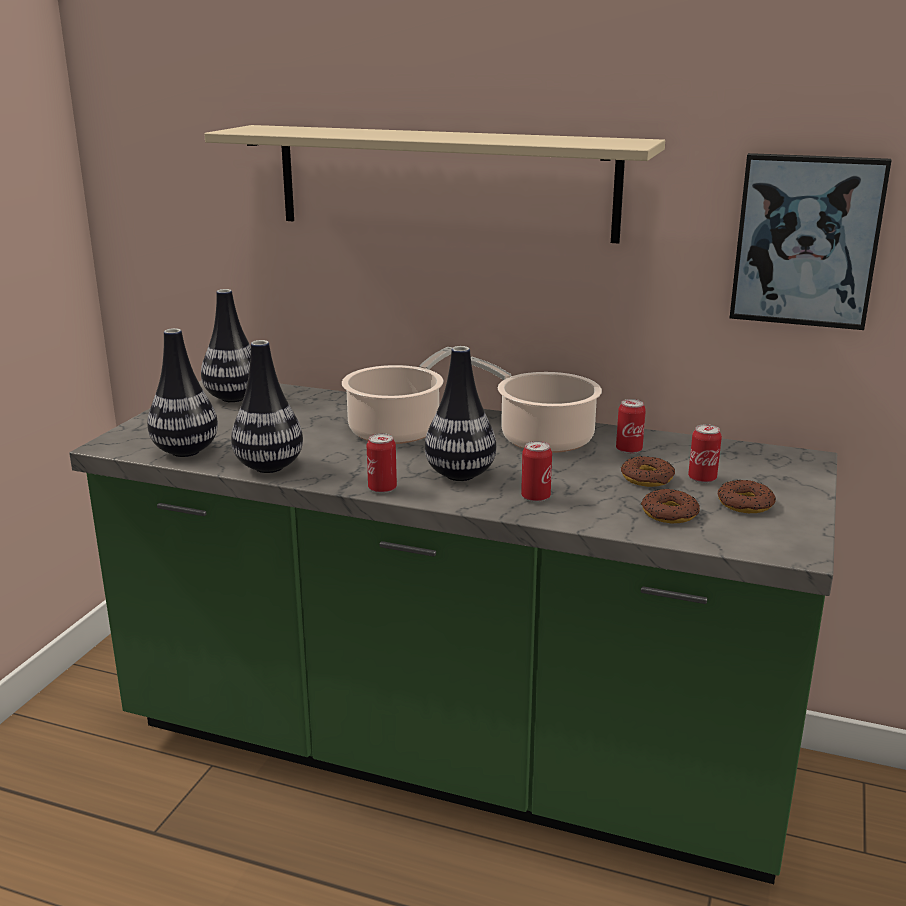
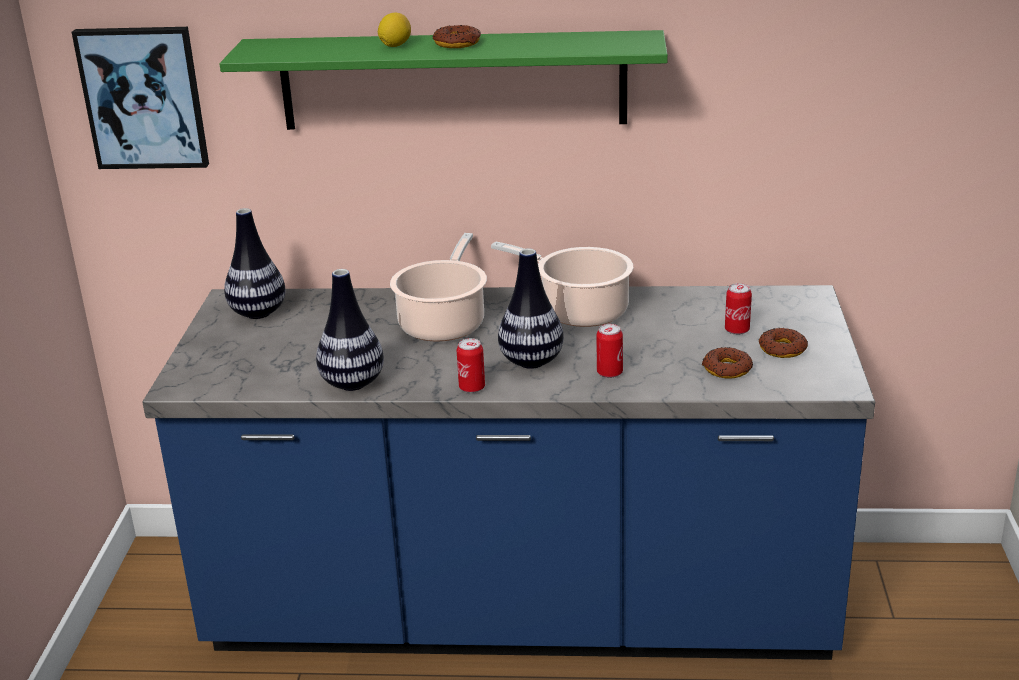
camera: 15 degrees left, 5 degrees up
green counter [69,380,837,884] -> blue counter [142,285,875,660]
vase [147,328,218,457] -> none
beige shelf [204,125,665,244] -> green shelf [220,30,668,130]
can [616,399,646,454] -> none
donut [621,456,675,487] -> donut moved to [432,25,481,48]
picture [730,153,892,330] -> picture moved to [72,27,209,169]
none -> lemon [378,13,411,47]

